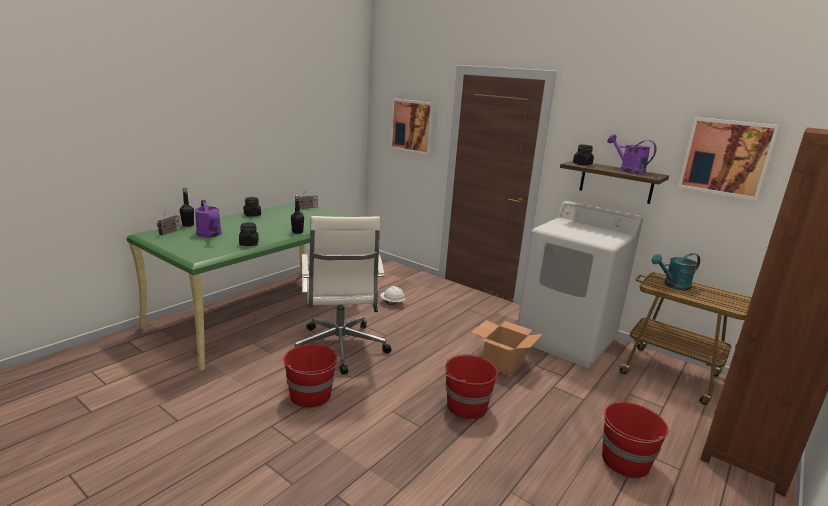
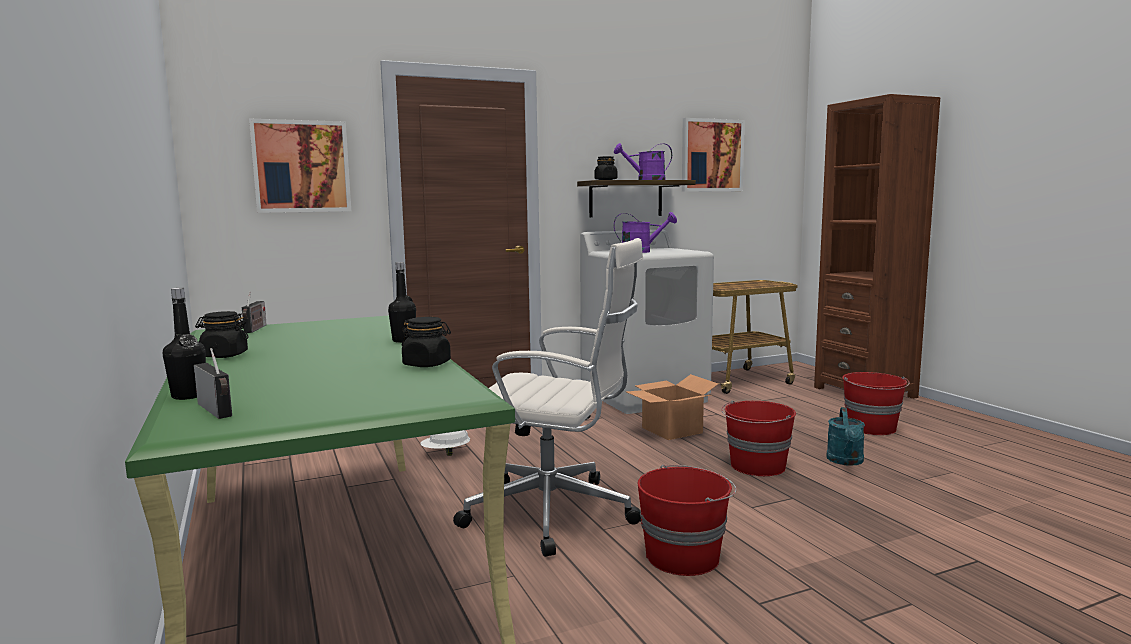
camera: 60 degrees left, 10 degrees down
purple watering can [195,200,221,237] -> purple watering can moved to [614,212,677,253]
turquoise watering can [651,253,700,291] -> turquoise watering can moved to [826,407,865,466]

